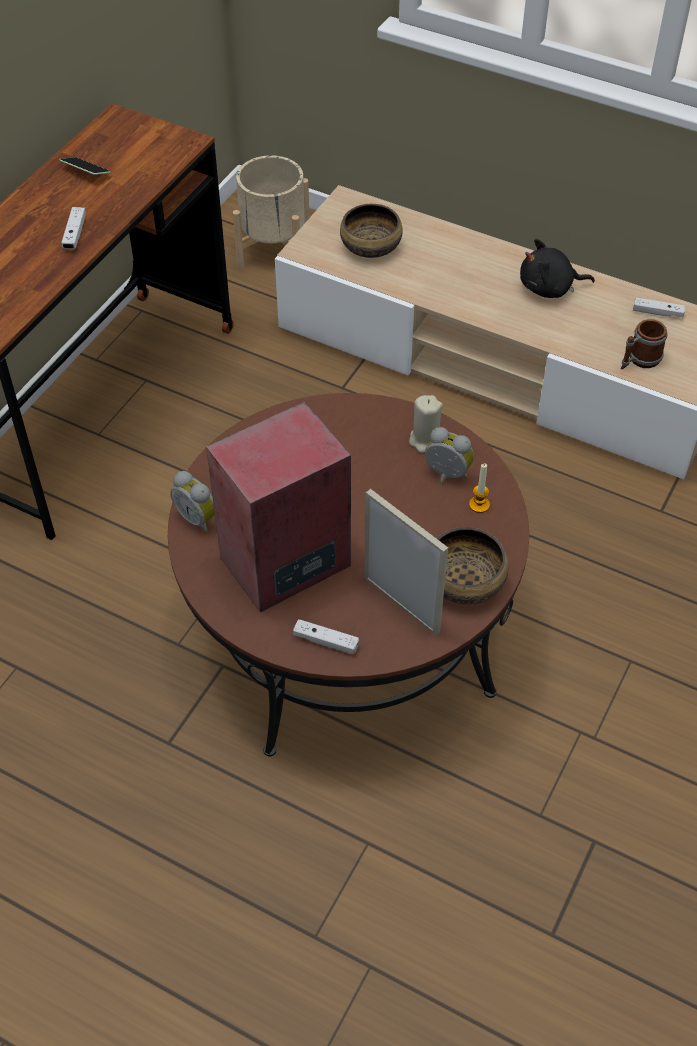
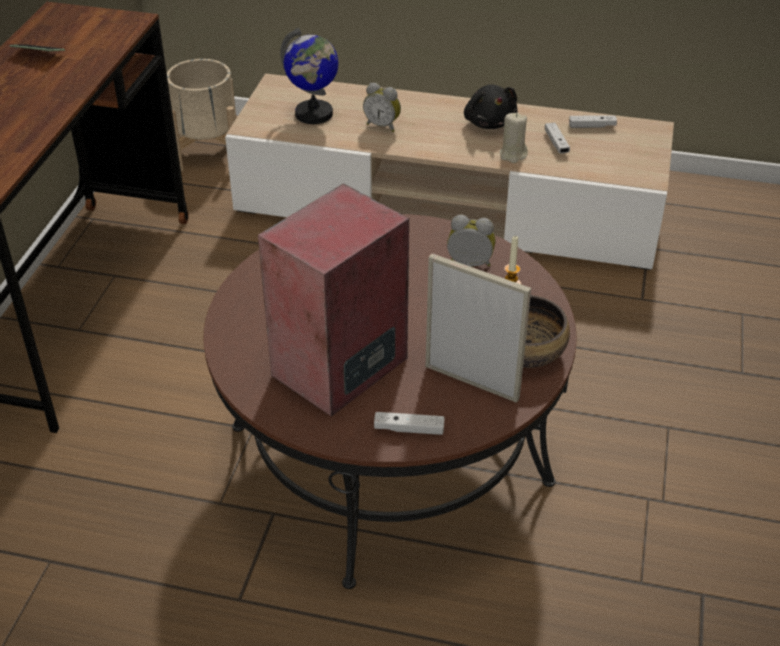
camera: 15 degrees left, 10 degrees down
white game controller [61,207,86,249] -> white game controller moved to [545,123,570,153]
alarm clock [170,471,215,533] -> alarm clock moved to [363,83,401,132]
bowl [340,204,403,258] -> globe [280,28,339,124]
beige candle [409,395,443,453] -> beige candle moved to [500,113,528,163]
black plush toy [520,239,595,298] -> black plush toy turned 90 degrees counterclockwise [464,84,517,129]
mug [621,319,668,369] -> none

